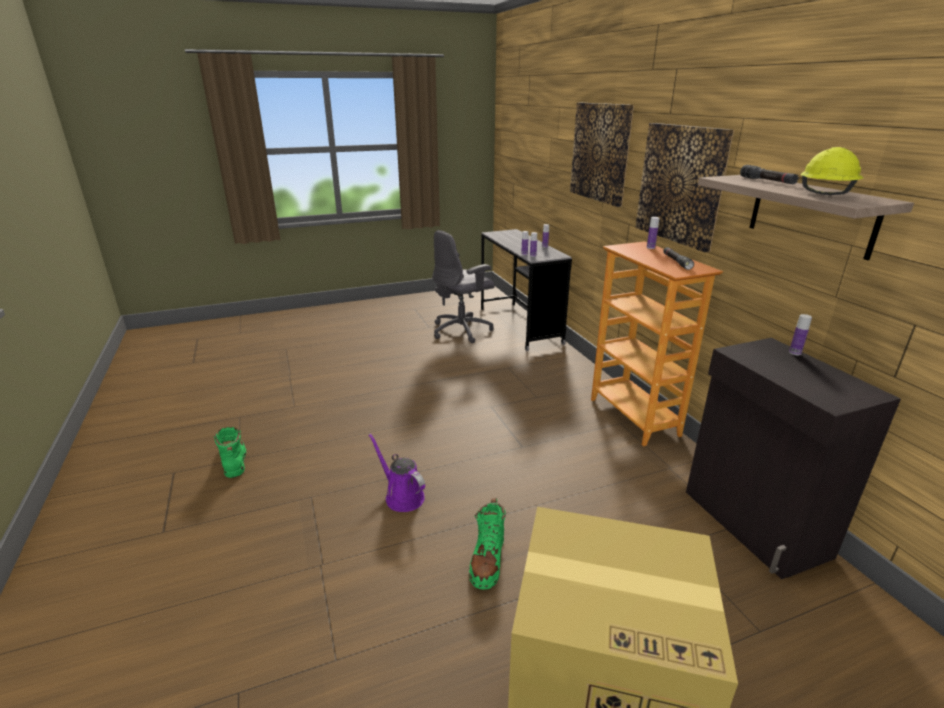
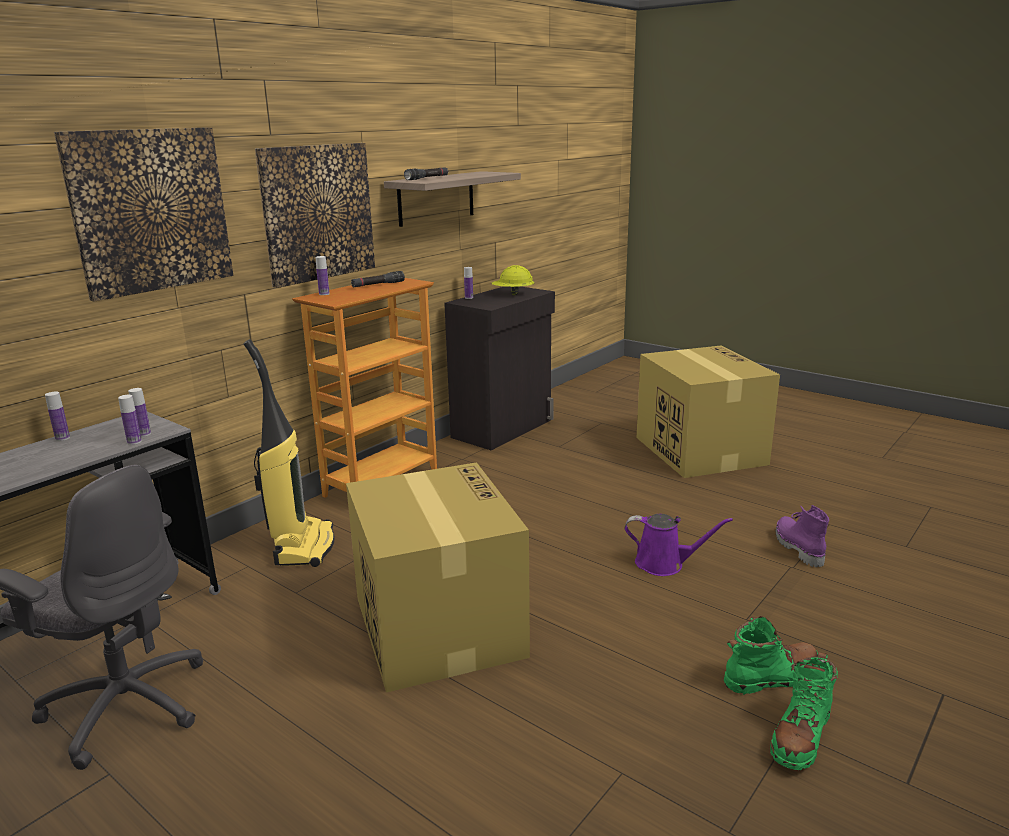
camera: 120 degrees left, 5 degrees down
purple watering can [368,433,425,512] -> purple watering can turned 90 degrees counterclockwise [625,514,733,576]
green boot [469,498,506,590] -> green boot moved to [724,616,818,695]
yellow hard hat [801,147,863,195] -> yellow hard hat moved to [492,265,534,295]
none -> vacuum cleaner [244,339,335,567]
none -> cardboard box [346,462,530,693]
none -> purple boot [776,505,829,567]

